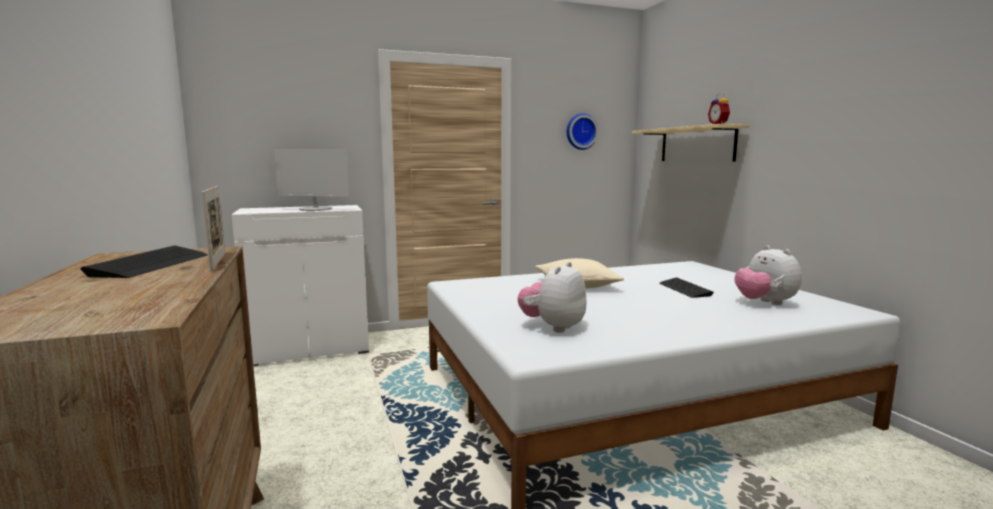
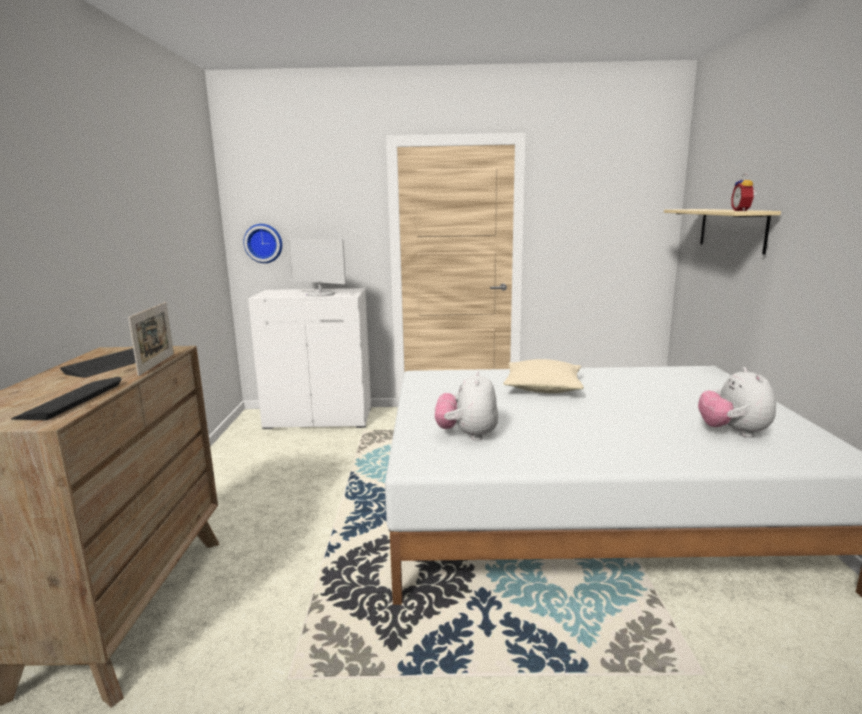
camera: 20 degrees right, 5 degrees up
plush toy [518,262,586,333] -> plush toy turned 45 degrees counterclockwise [435,371,499,441]
wall clock [567,113,598,150] -> wall clock moved to [243,224,282,263]
keyboard [659,277,714,298] -> keyboard moved to [11,377,122,420]

